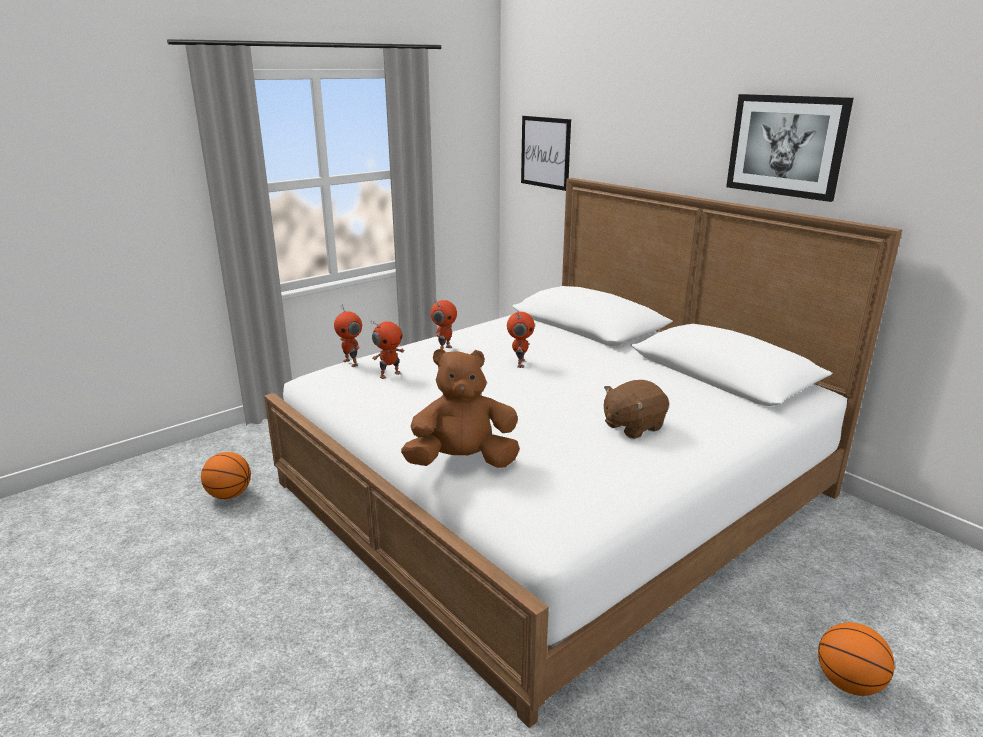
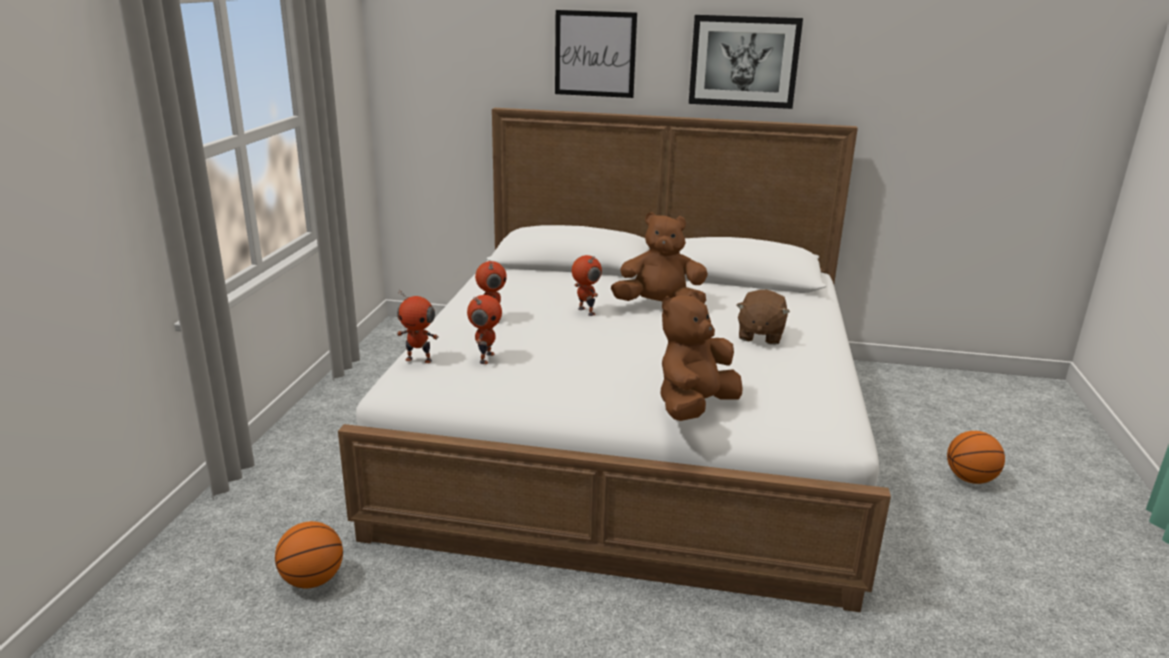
camera: 40 degrees left, 0 degrees up
picture [521,116,571,191] -> picture moved to [555,10,637,98]
none -> brown plush toy [611,212,708,303]

